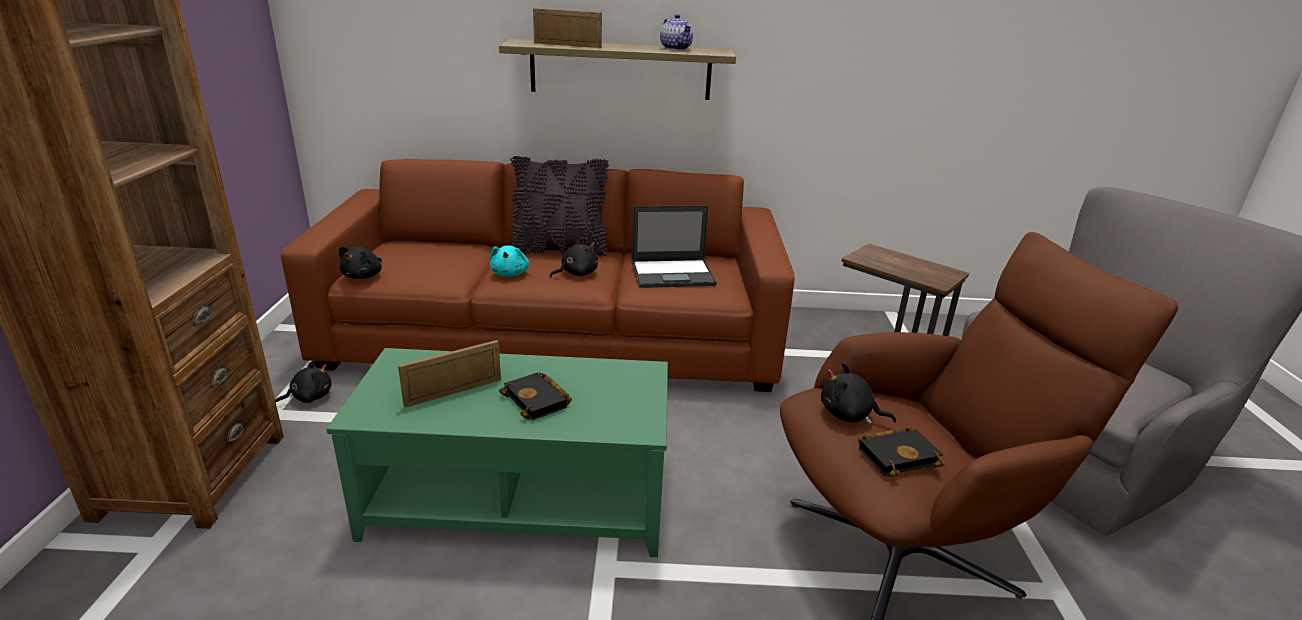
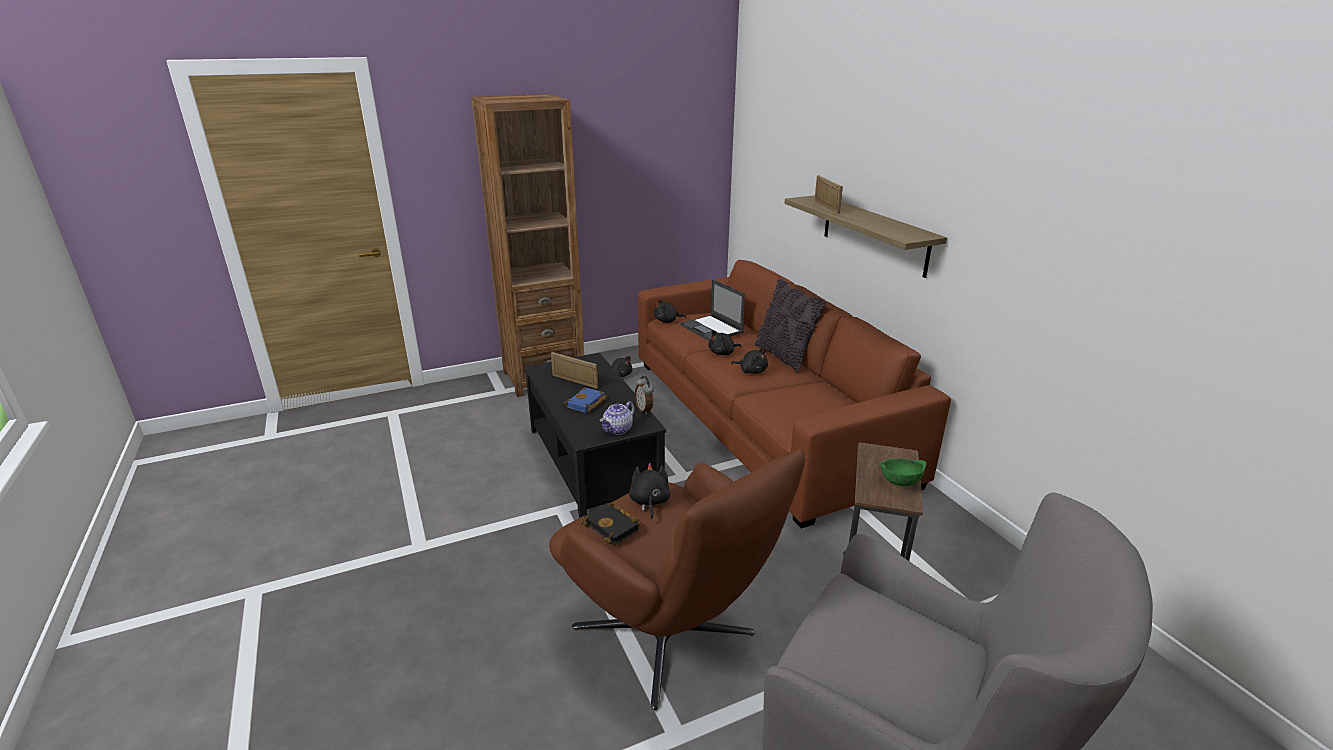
camera: 65 degrees right, 0 degrees up
green coffee table [326,348,668,557] -> black coffee table [524,353,666,518]
turquoise plush toy [490,245,529,277] -> black plush toy [708,330,741,355]
black book [499,372,572,420] -> blue book [564,387,607,413]
laptop [631,205,717,288] -> laptop moved to [680,279,745,341]
teapot [660,14,693,50] -> teapot moved to [599,401,635,435]
none -> alarm clock [635,376,654,415]
none -> green bowl [879,458,927,486]

